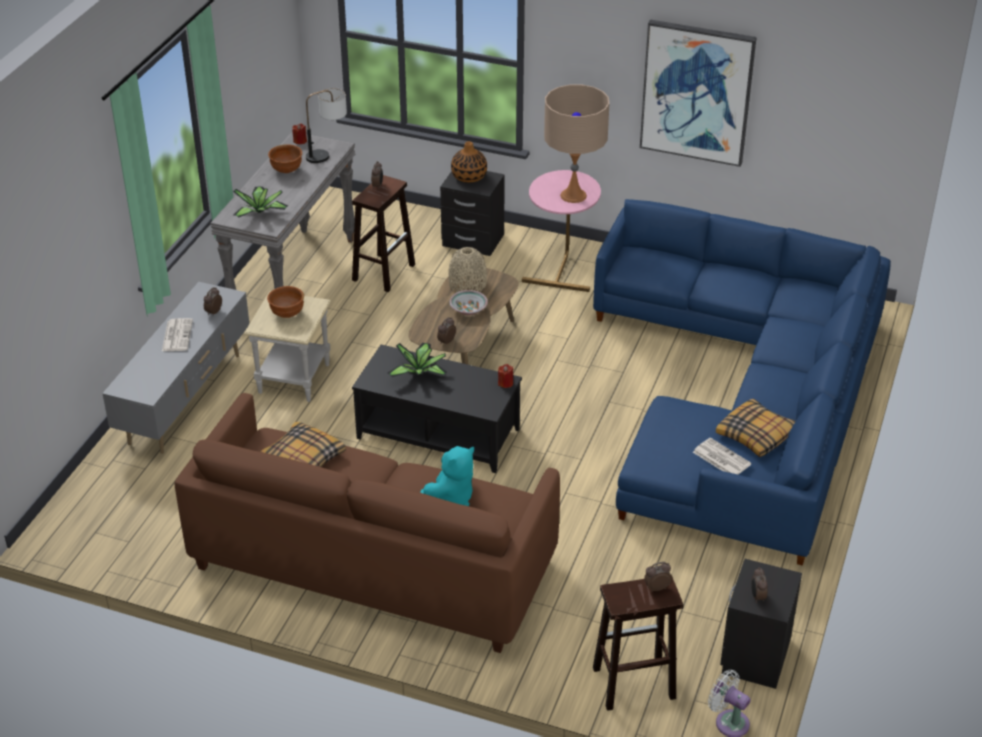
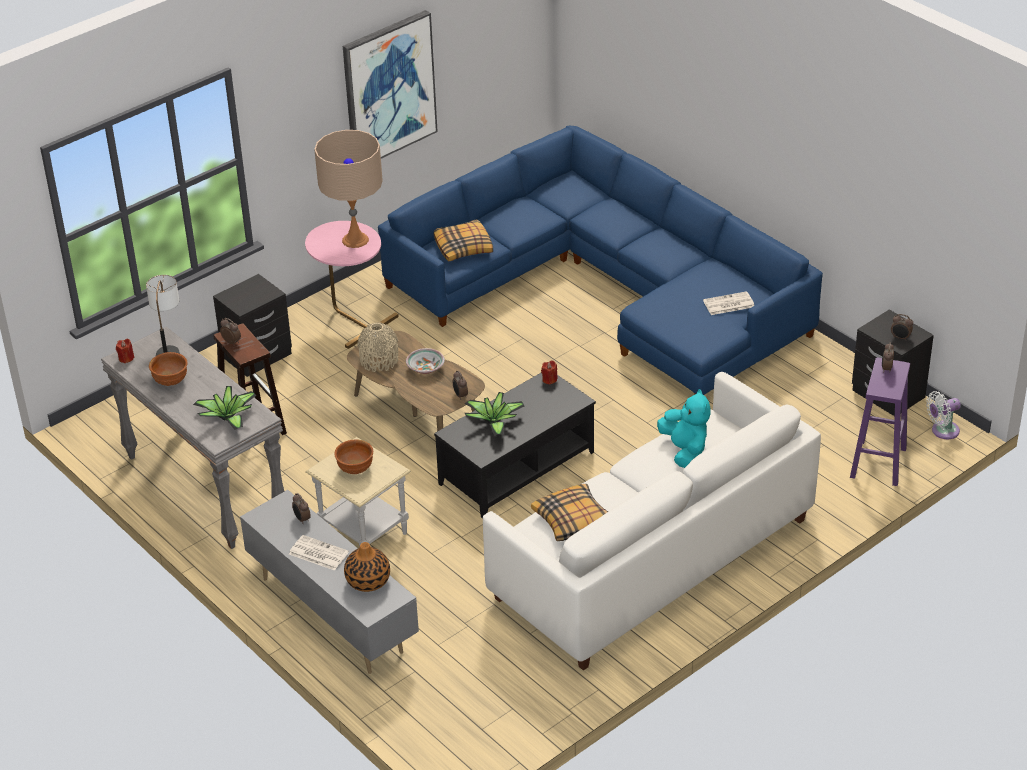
camera: 60 degrees left, 0 degrees up
brown sofa [174,393,560,653] -> white sofa [483,372,821,670]
vase [451,141,487,183] -> vase moved to [344,542,390,592]
brown stool [593,575,683,711] -> purple stool [850,357,910,486]
pillow [716,398,795,457] -> pillow moved to [434,219,493,261]

